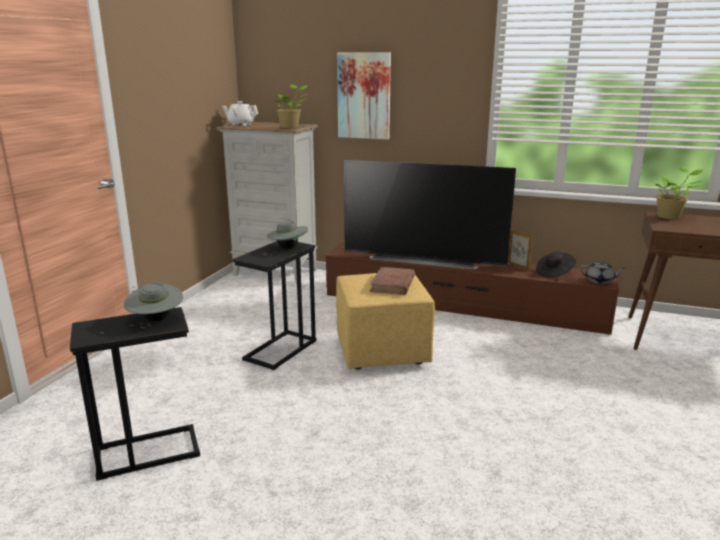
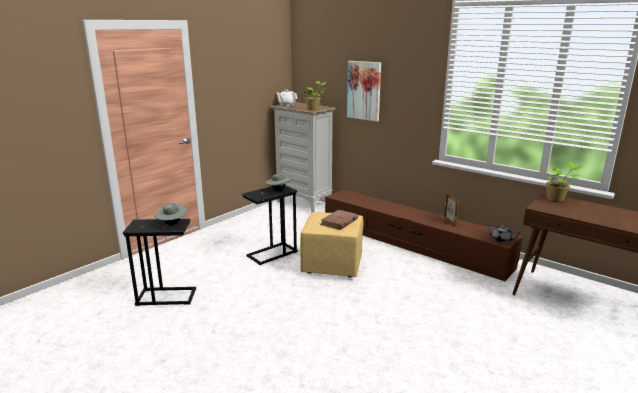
camera: 20 degrees right, 0 degrees up
television [344,159,516,269] -> none
black hat [536,252,576,278] -> none

